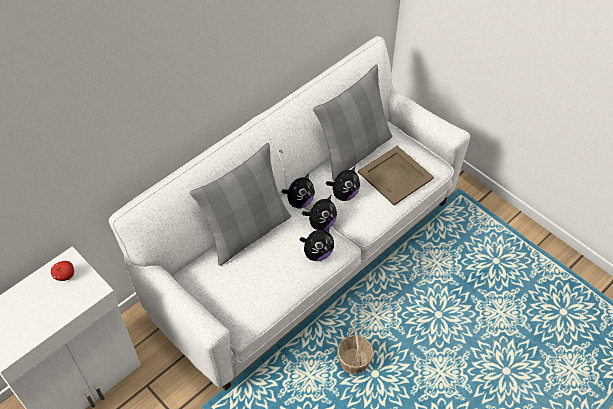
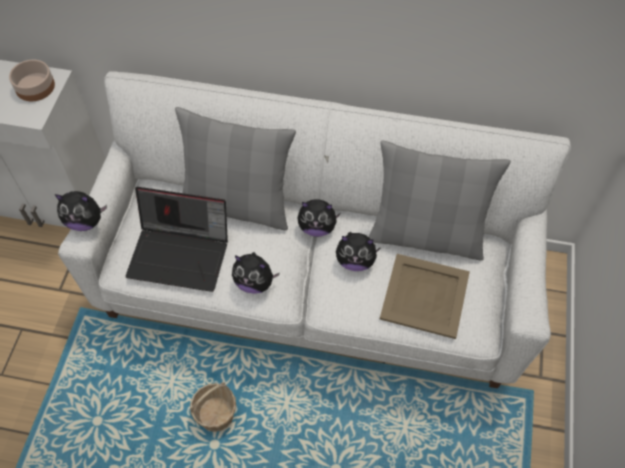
camera: 55 degrees right, 5 degrees up
apple [51,261,74,281] -> bowl [9,60,55,101]
plush toy [302,195,337,230] -> plush toy moved to [54,191,107,231]
none -> laptop [126,187,228,292]

